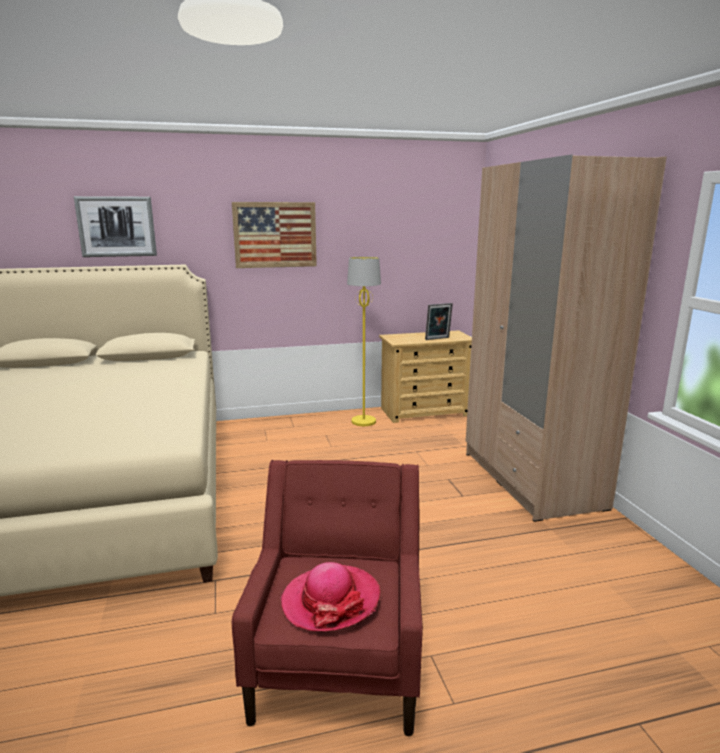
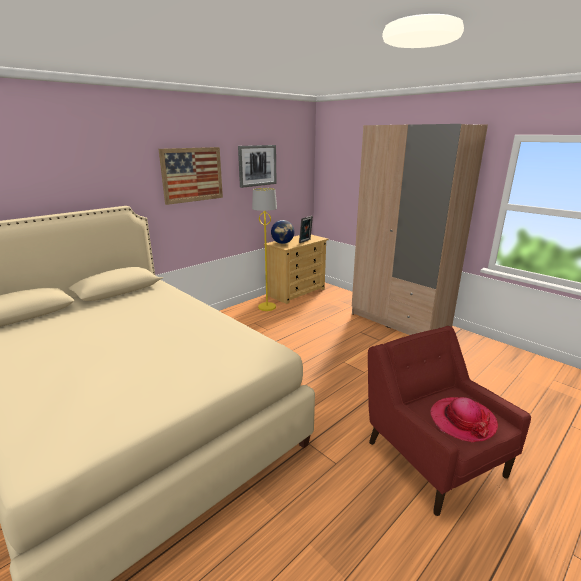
camera: 30 degrees left, 5 degrees up
picture [74,196,157,257] -> picture moved to [238,145,277,188]
none -> globe [271,220,295,244]

